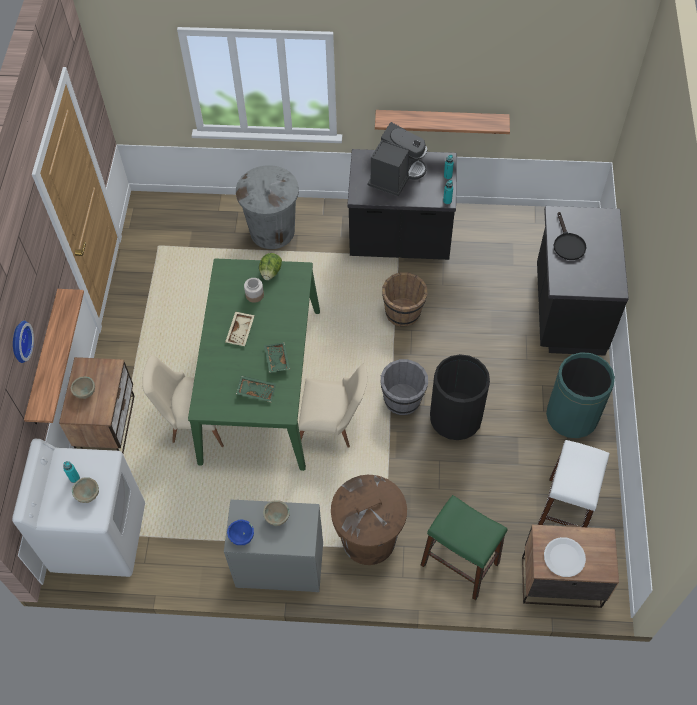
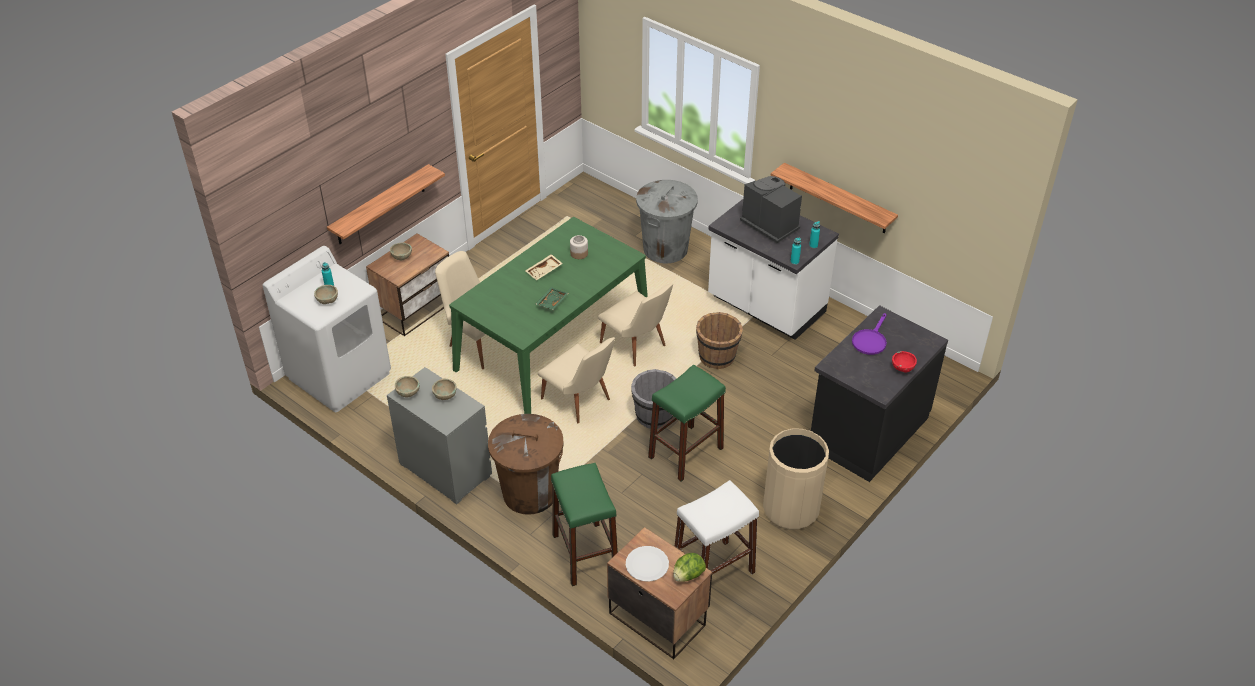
camera: 35 degrees right, 15 degrees down
wall clock [13,321,34,363] -> none
blue bowl [227,520,254,545] -> beige bowl [395,376,420,397]
green tray [236,376,276,402] -> none
lettuce [259,253,282,280] -> lettuce moved to [673,553,706,582]
black counter [347,149,457,260] -> white counter [708,199,839,340]
coffee machine [367,122,427,196] -> coffee machine turned 105 degrees counterclockwise [740,176,802,244]
black trash can [430,354,490,440] -> green stool [648,365,726,482]
green trash can [546,352,615,438] -> beige trash can [763,429,829,530]
black frying pan [553,212,586,260] -> purple frying pan [852,313,887,355]
none -> beige chair [598,283,673,367]
none -> red bowl [892,351,917,372]

